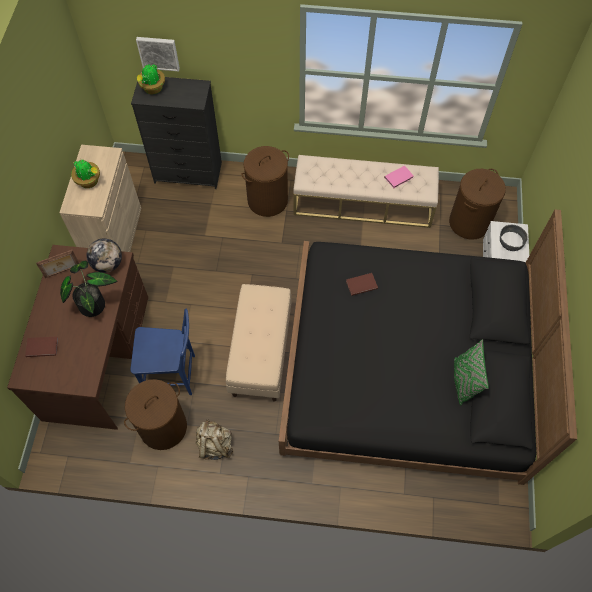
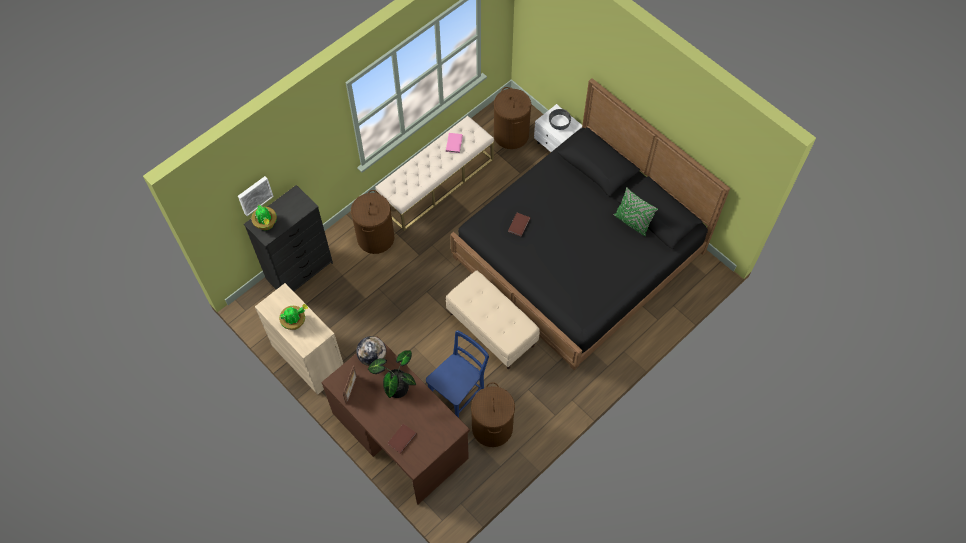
camera: 50 degrees left, 0 degrees up
beige backpack [196,419,233,460] -> none

